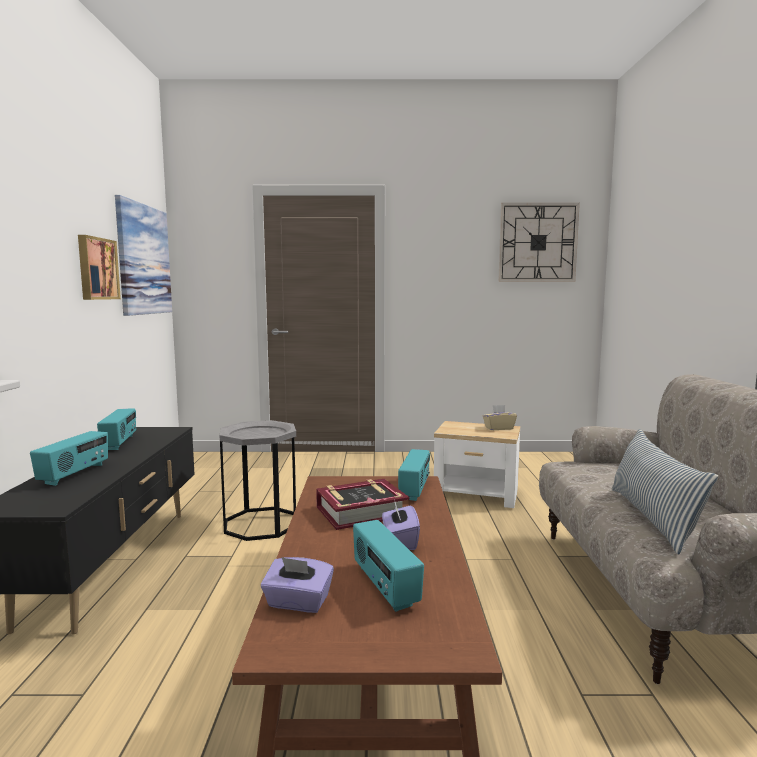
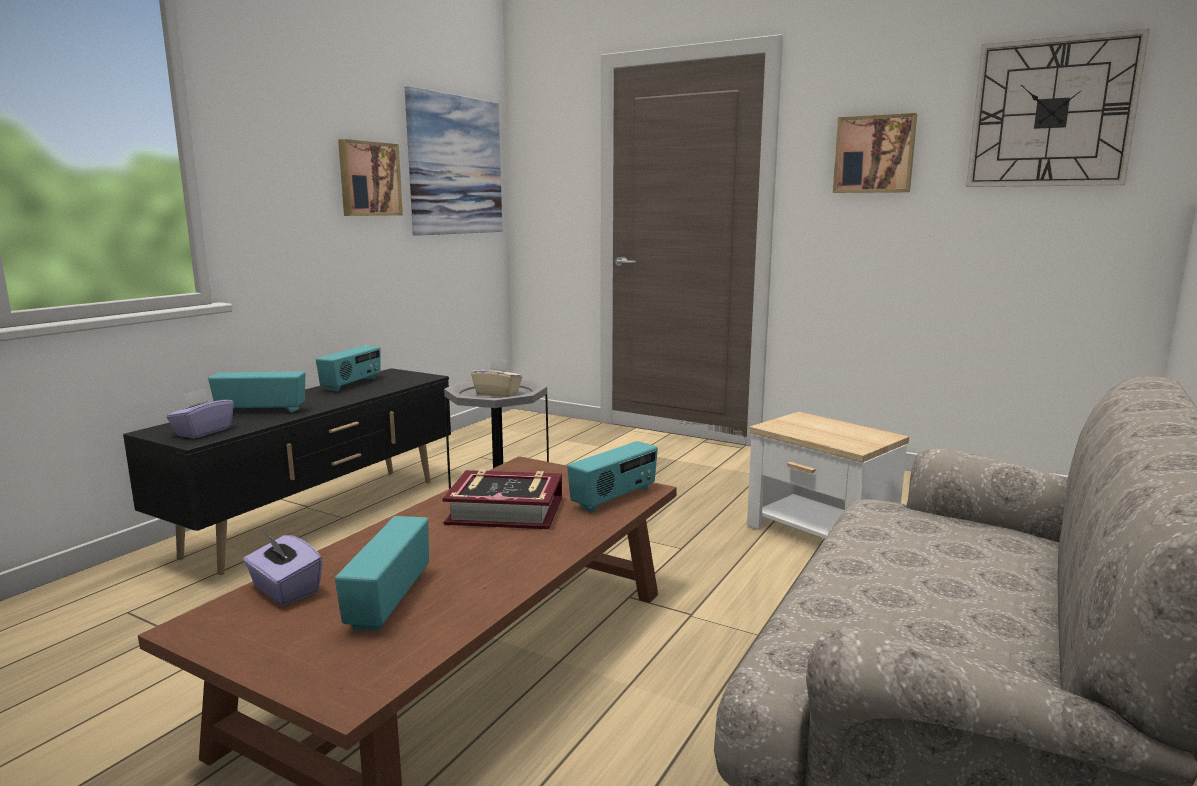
camera: 30 degrees right, 5 degrees up
radio [30,431,108,486] -> radio turned 135 degrees counterclockwise [208,371,305,413]
purple tissue box [382,499,420,550] -> purple tissue box moved to [167,389,234,438]
beige tissue box [483,405,517,430] -> beige tissue box moved to [471,358,523,397]
pillow [612,429,718,555] -> none
none -> picture [833,113,917,193]

